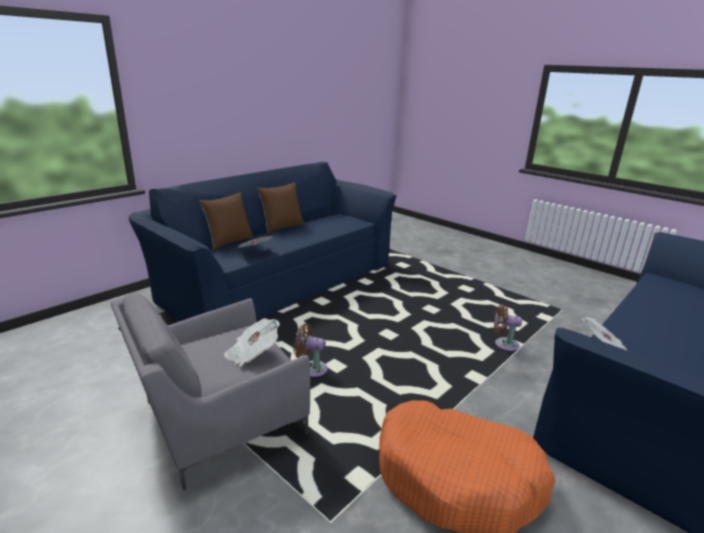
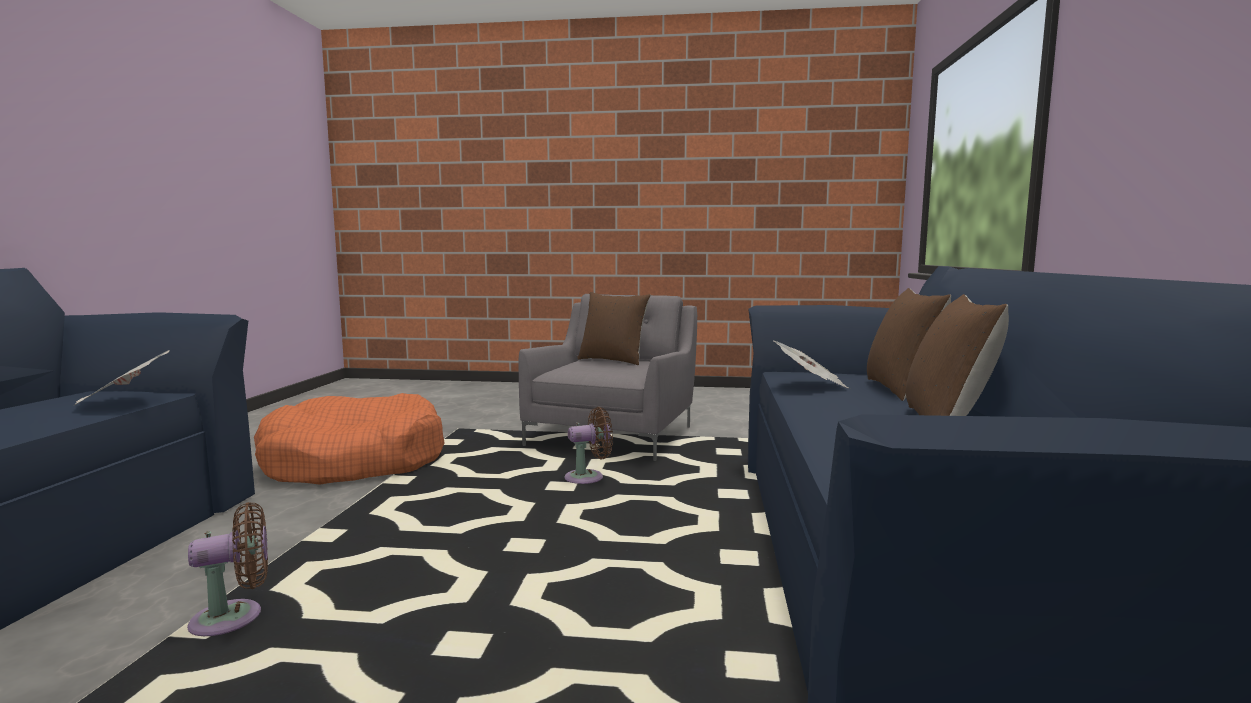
camera: 145 degrees right, 15 degrees down
newspaper [224,318,280,366] -> none
none -> brown pillow [577,292,651,365]

